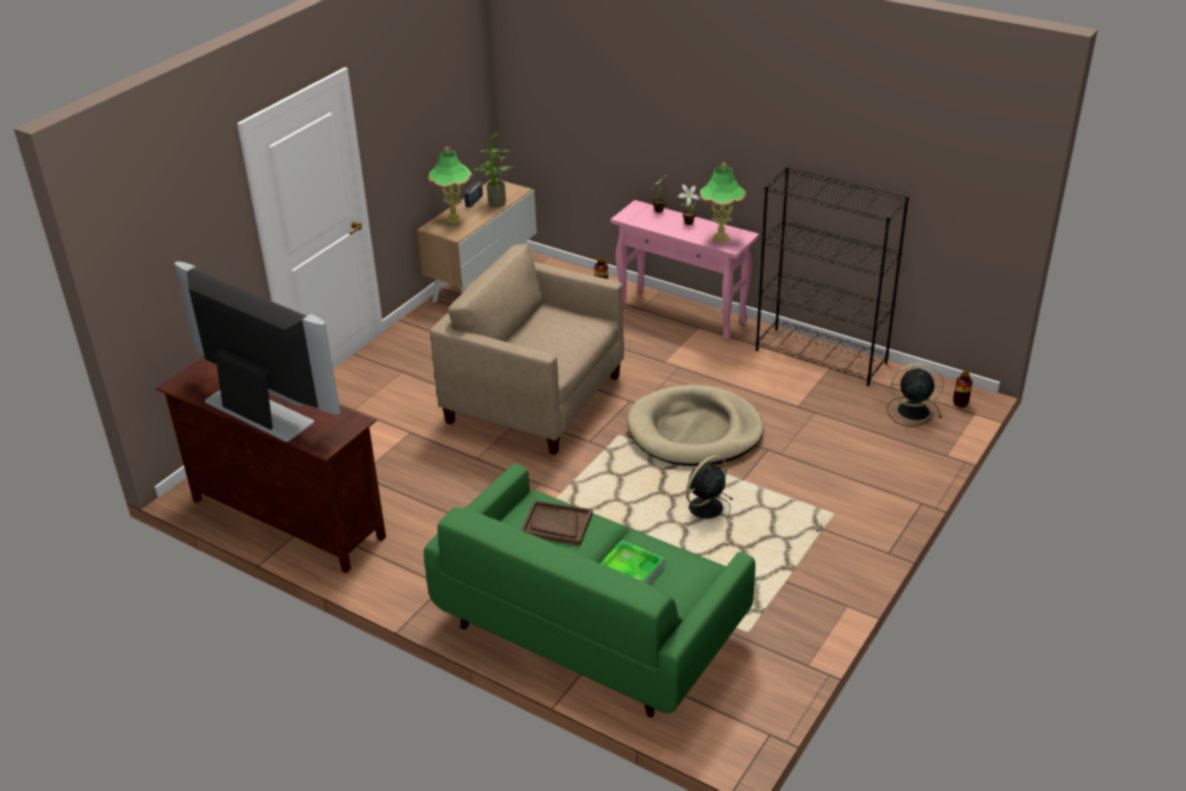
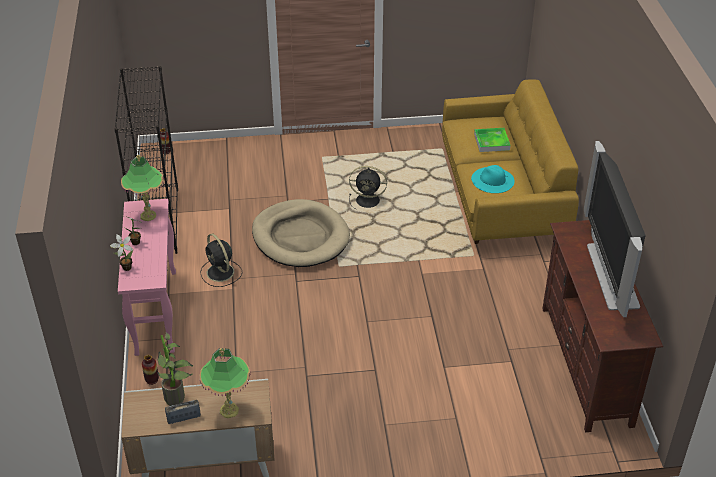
camera: 130 degrees left, 5 degrees up
green sofa [424,463,755,718] -> yellow sofa [442,79,579,244]
beige armchair [430,244,624,455] -> none
brown tray [521,500,593,546] -> turquoise hat [471,165,515,193]
black fan [887,363,944,426] -> black fan moved to [200,234,242,287]

